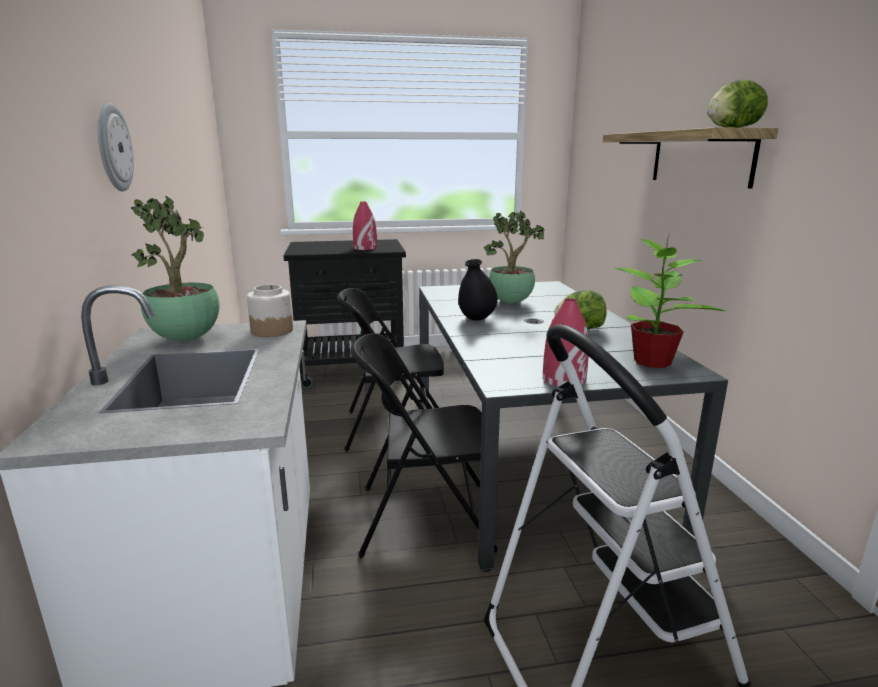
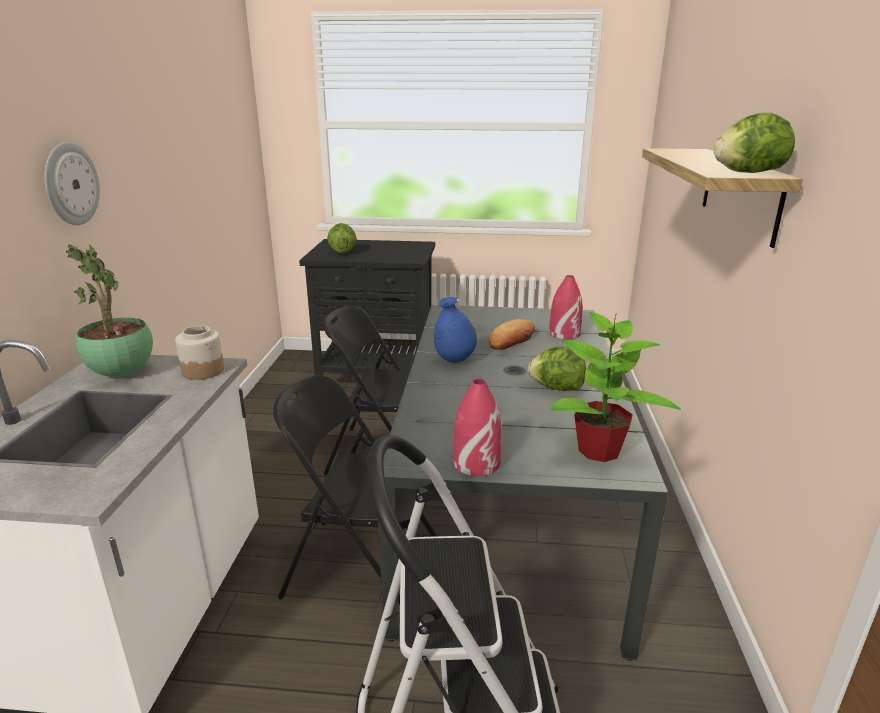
camera: 15 degrees right, 5 degrees up
red vase [353,202,377,250] -> red vase moved to [549,275,583,340]
black vase [458,259,498,320] -> blue vase [434,297,477,363]
potted plant [484,211,545,303] -> bread [489,319,535,350]
none -> lettuce [327,223,357,254]

